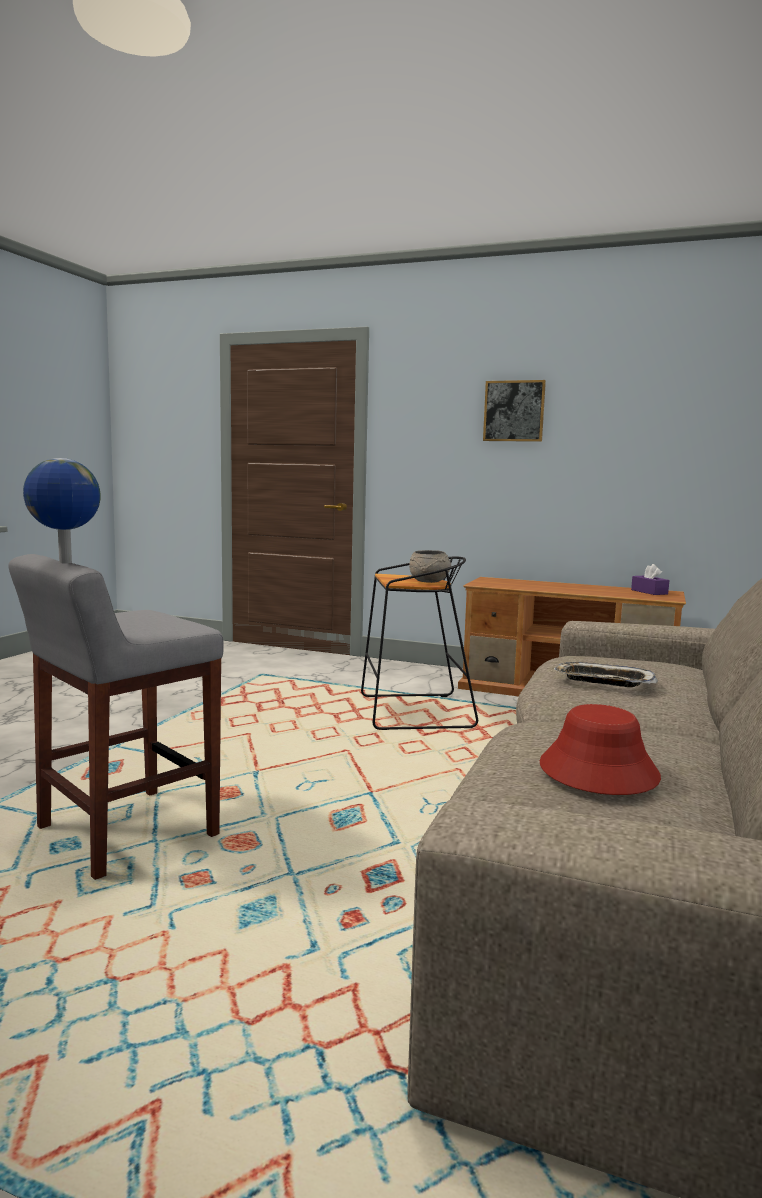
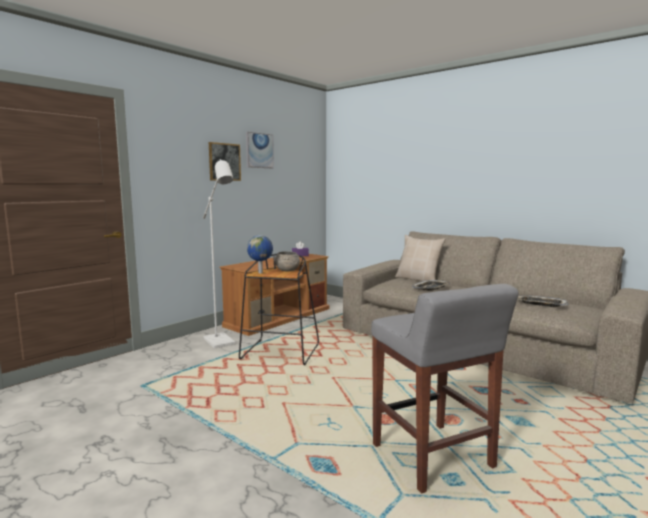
camera: 70 degrees left, 0 degrees up
globe [23,458,101,563] -> globe moved to [247,235,273,273]
red hat [540,704,661,795] -> tray [517,295,569,307]
none -> white floor lamp [203,159,235,349]
none -> picture [246,132,274,168]
none -> beige pillow [395,235,446,281]

